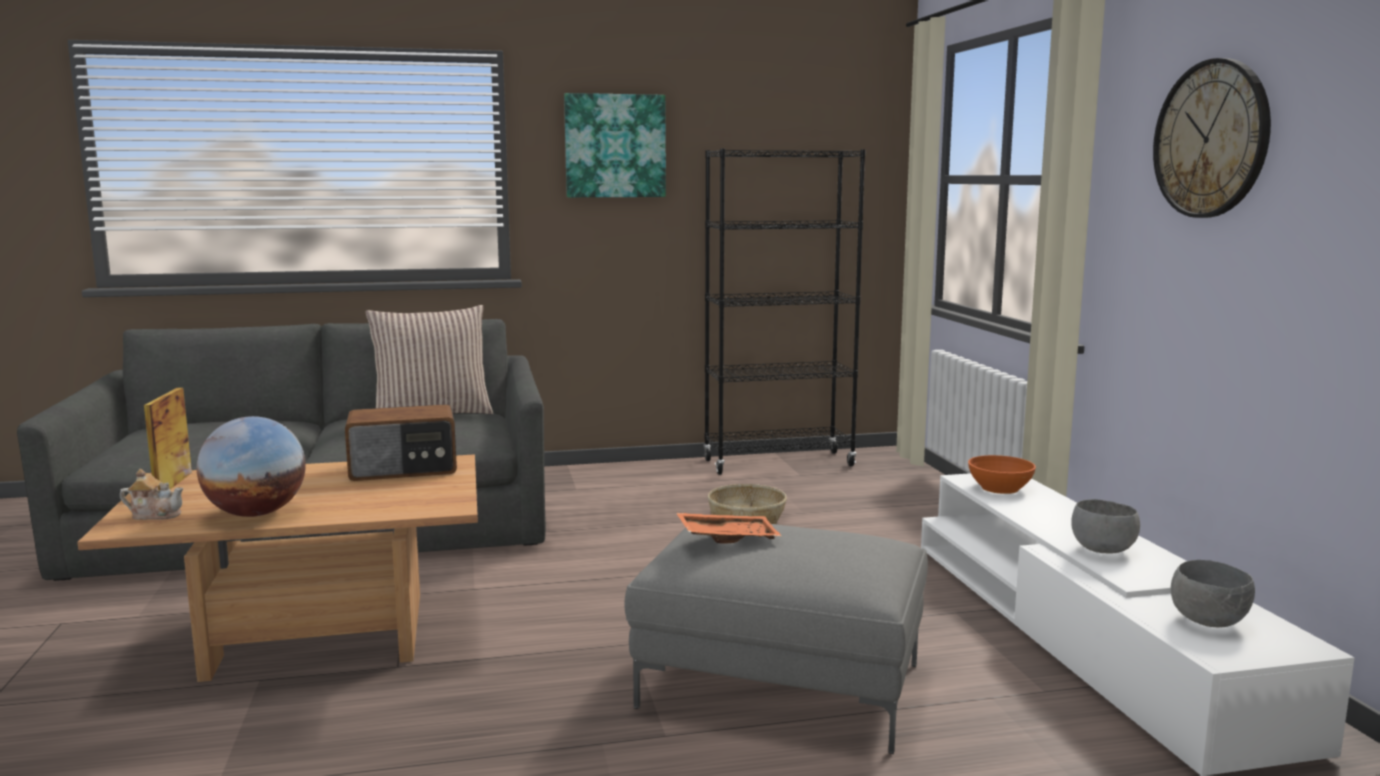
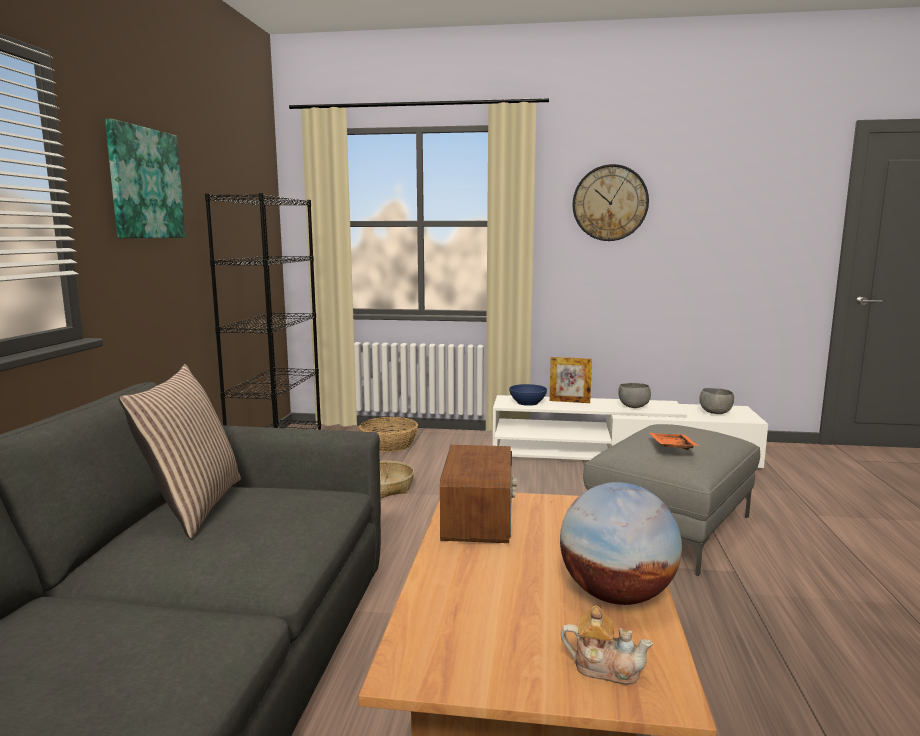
camera: 70 degrees left, 0 degrees up
teapot [120,469,183,520] -> teapot turned 90 degrees clockwise [561,606,653,685]
picture frame [144,388,192,490] -> picture frame moved to [549,357,592,403]
orange bowl [968,455,1036,494] -> blue bowl [509,384,547,406]
none -> basket [359,417,418,452]

